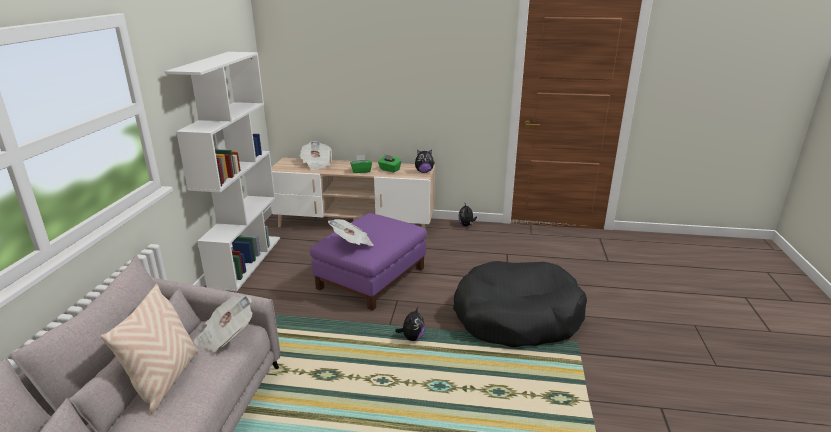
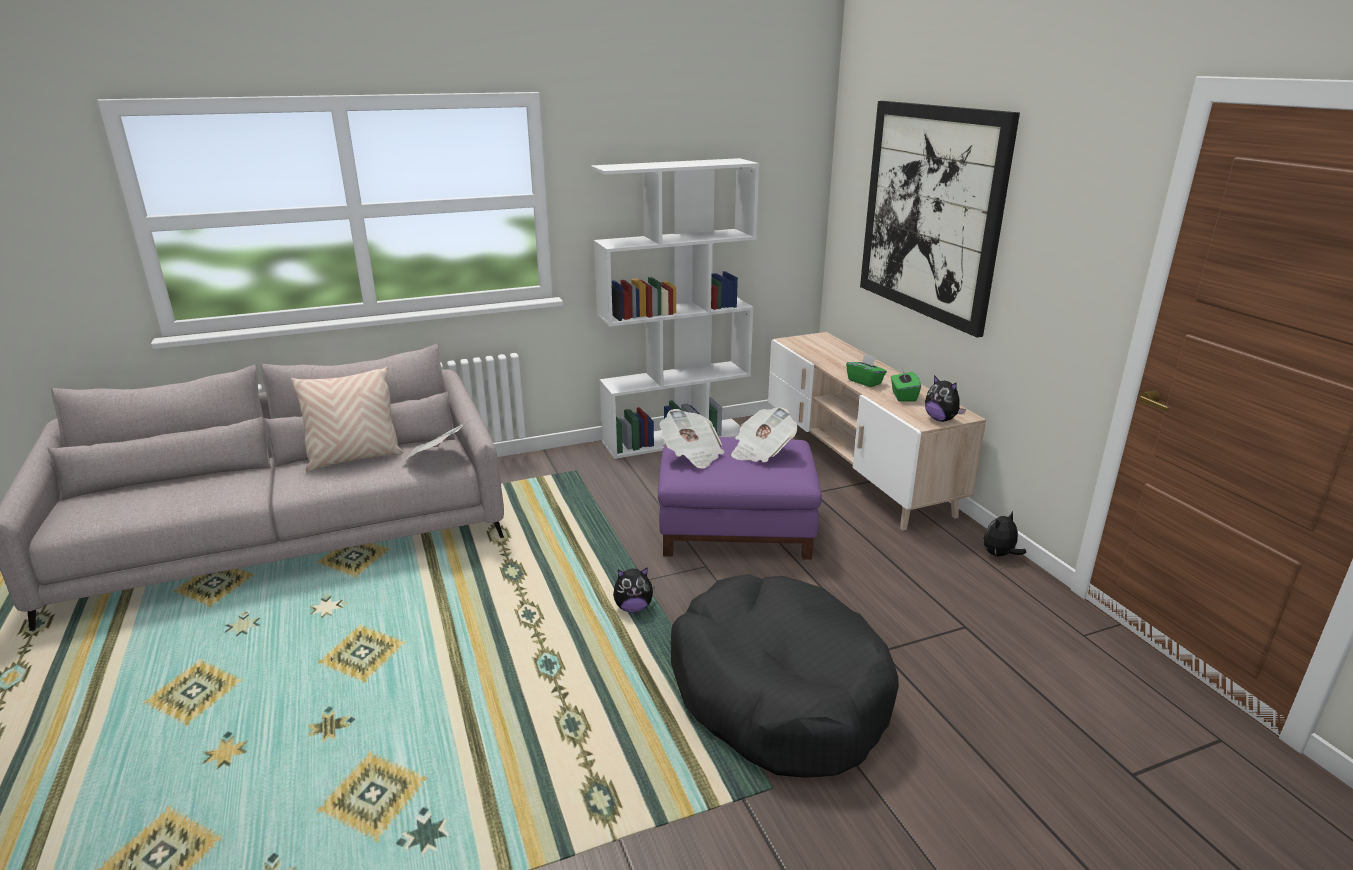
camera: 60 degrees right, 0 degrees up
newspaper [300,141,332,170] -> newspaper moved to [731,407,798,462]
none -> picture [860,101,1020,338]

